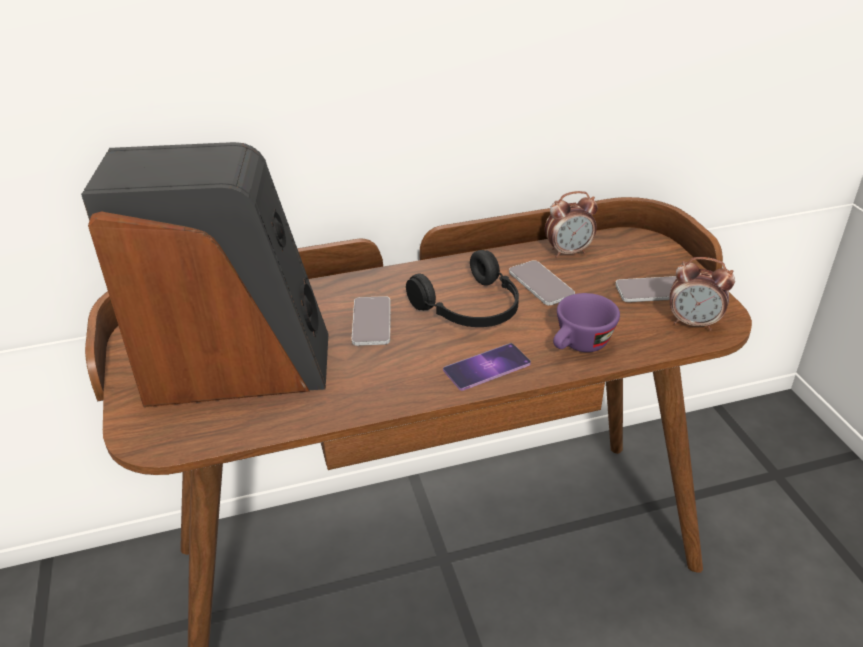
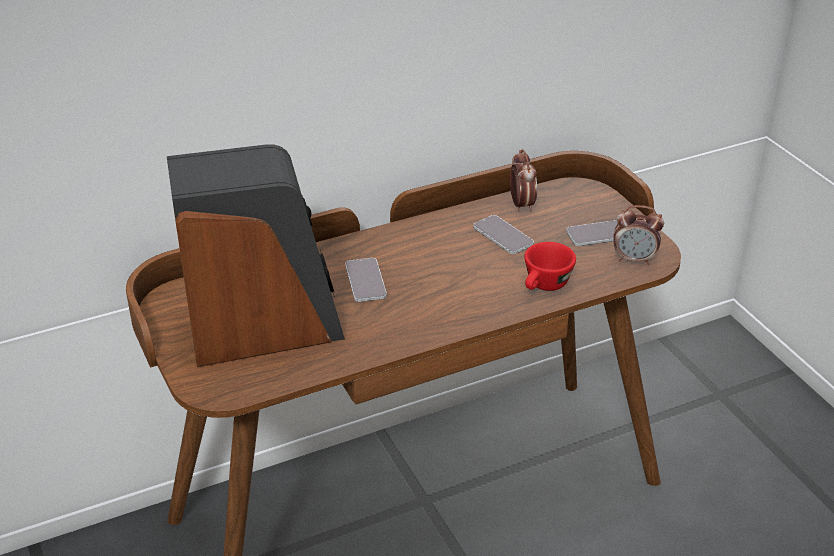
camera: 10 degrees left, 0 degrees up
black headphones [406,250,519,327] -> none
phone [443,343,531,391] -> none
alarm clock [545,191,598,258] -> alarm clock turned 75 degrees counterclockwise [510,149,537,212]
purple cup [553,293,620,352] -> red cup [524,242,576,291]

